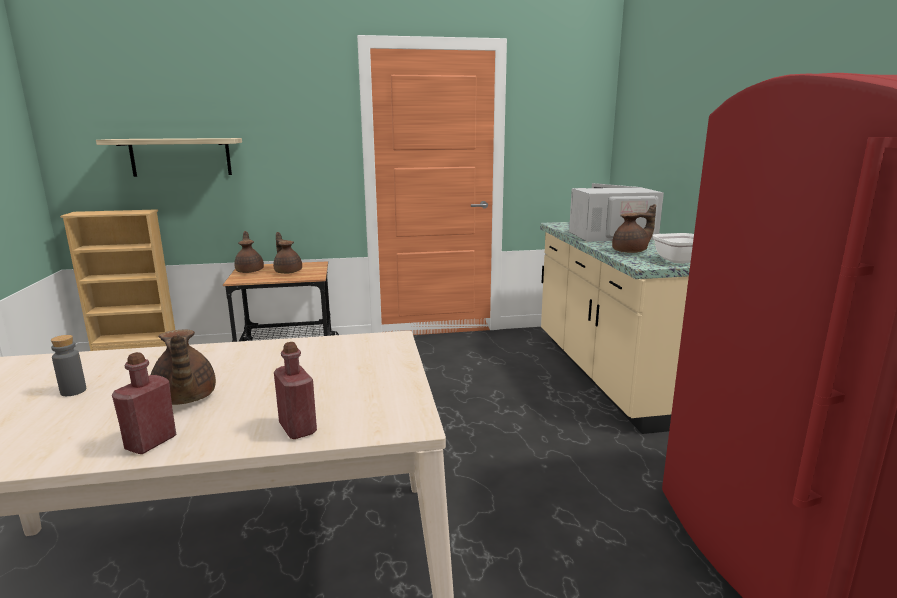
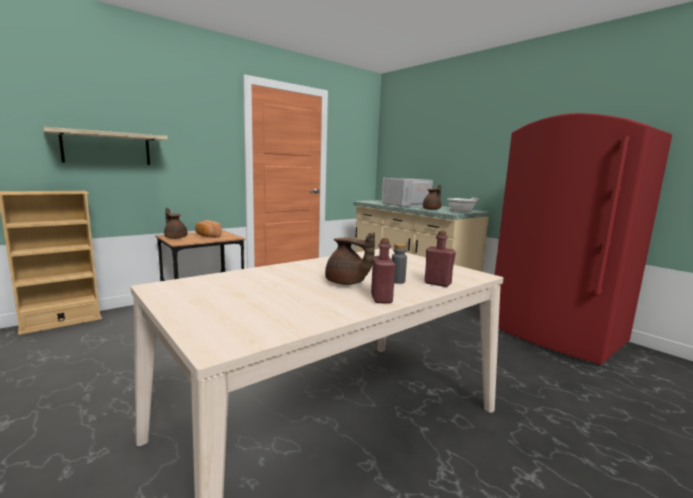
camera: 30 degrees left, 5 degrees down
grey bottle [51,335,86,396] -> grey bottle moved to [392,243,407,284]
brown teapot [273,232,302,274] -> bread [195,220,222,238]

